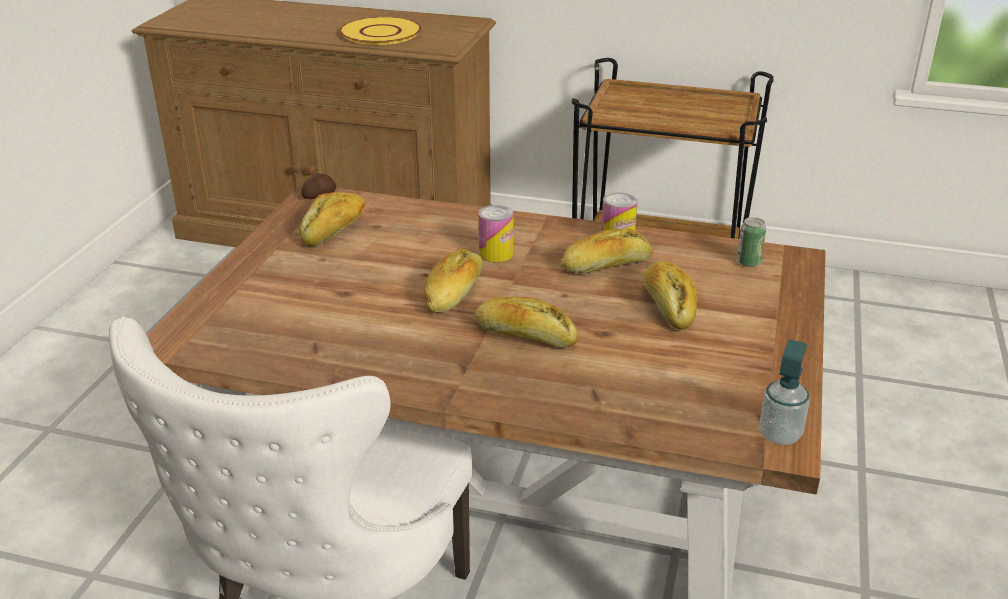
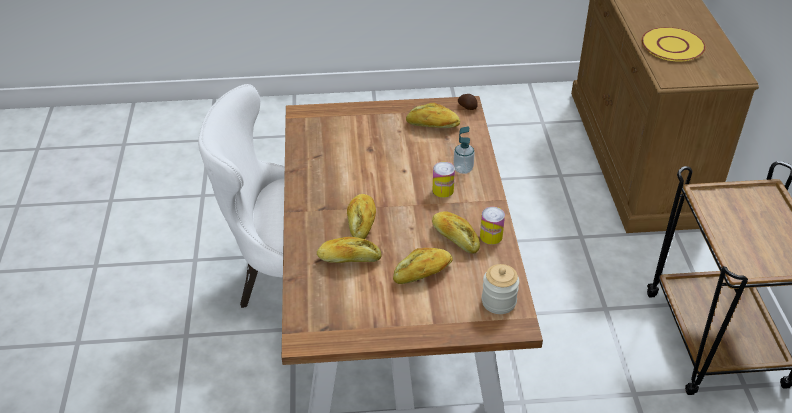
camera: 70 degrees right, 10 degrees up
bread [424,248,483,313] -> bread moved to [317,237,381,263]
can [737,217,766,267] -> jar [482,264,519,314]
soap dispenser [759,340,810,445] -> soap dispenser moved to [453,126,475,174]

